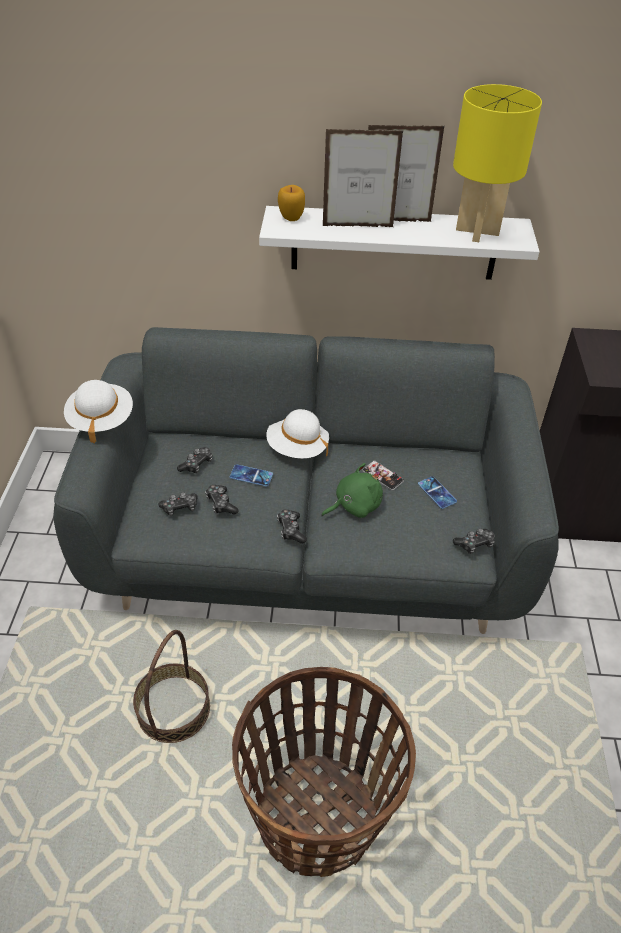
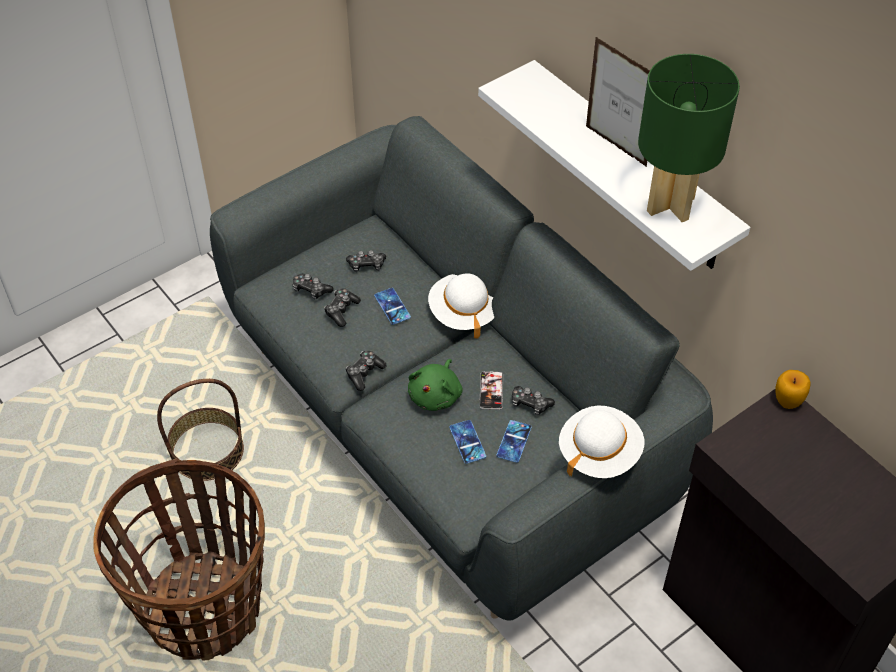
camera: 50 degrees right, 5 degrees up
white hat [64,380,133,443] -> white hat moved to [559,406,644,478]
apple [278,185,305,221] -> apple moved to [776,370,811,409]
green plush toy [321,463,383,518] -> green plush toy turned 90 degrees clockwise [408,359,463,411]
picture frame [323,129,403,227] -> none
yellow table lamp [453,84,542,242] -> green table lamp [638,54,740,222]
game controller [453,528,495,554] -> game controller moved to [512,386,555,415]
none -> phone [449,420,486,464]

